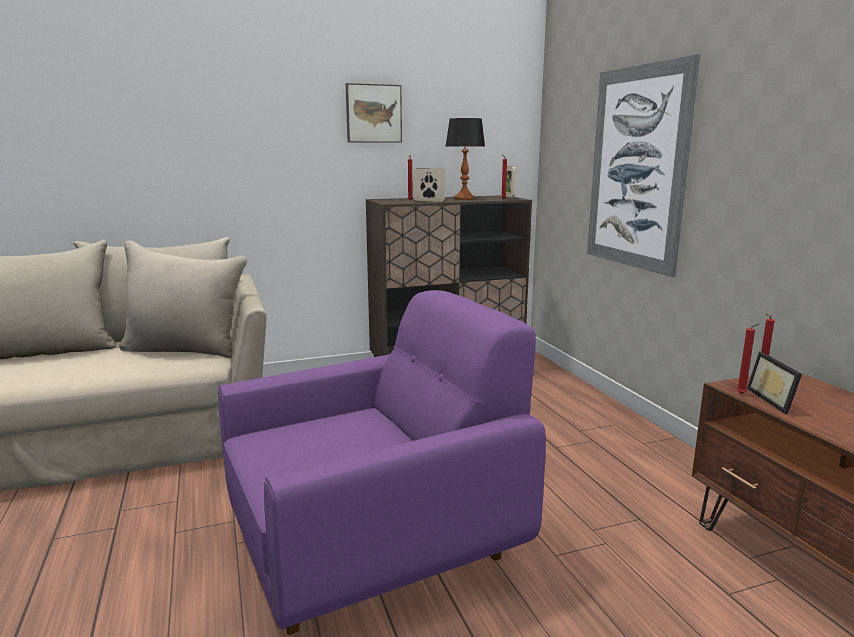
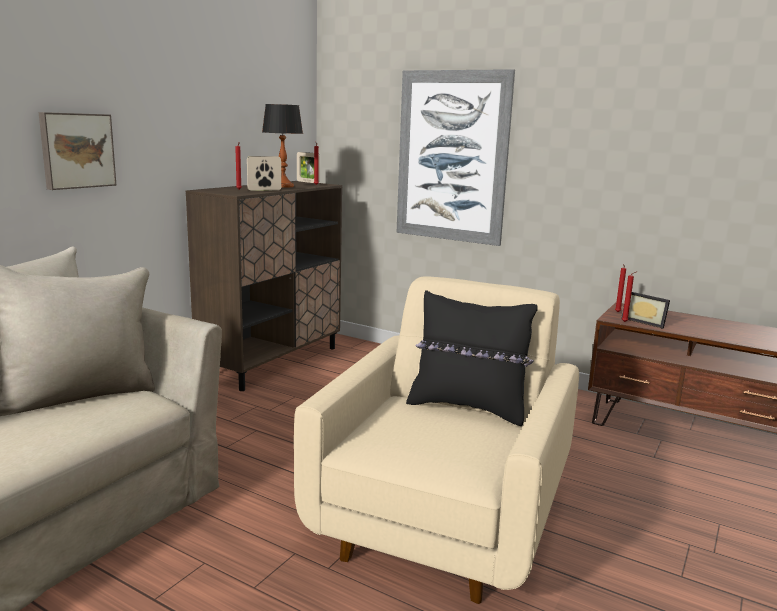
camera: 40 degrees left, 0 degrees up
purple armchair [218,290,546,635] -> beige armchair [294,276,579,604]
picture [346,83,402,143] -> picture moved to [39,112,116,190]
none -> black pillow [406,290,538,426]

